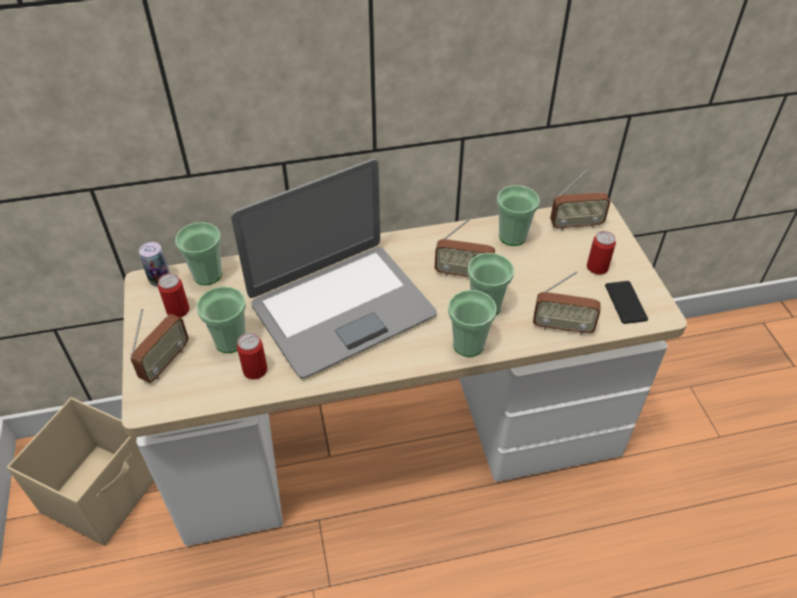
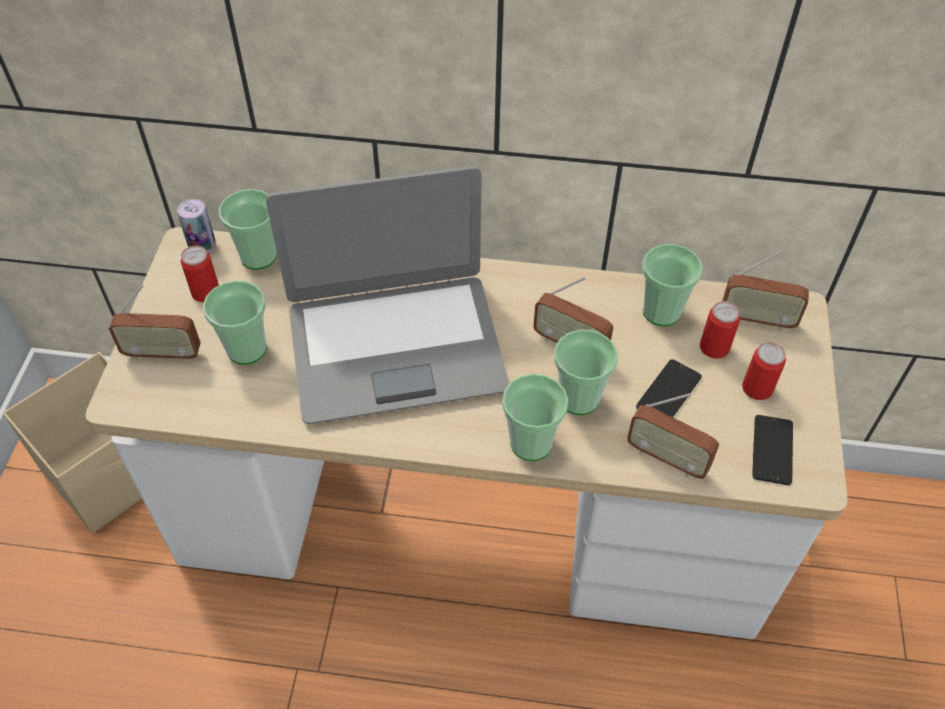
camera: 20 degrees right, 5 degrees up
radio [130,309,189,383] -> radio turned 45 degrees clockwise [109,284,201,363]
can [237,333,267,379] -> can moved to [700,301,740,359]
none -> phone [636,359,702,417]

